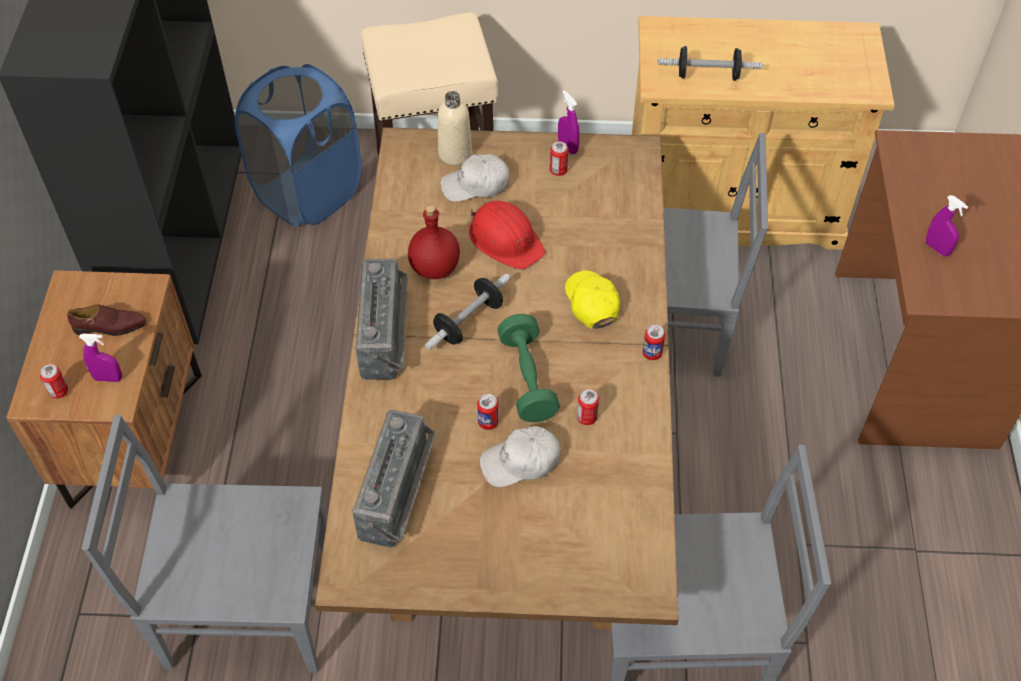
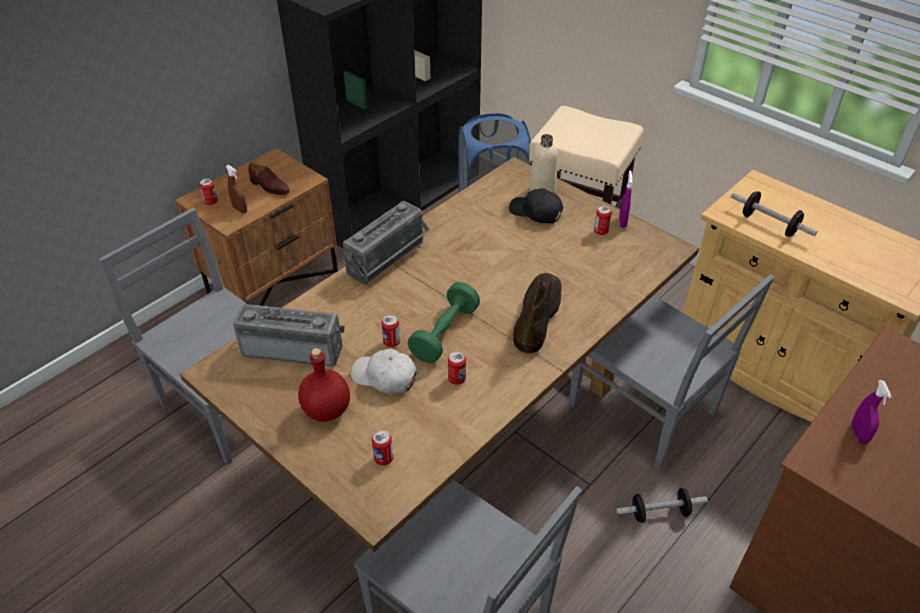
camera: 40 degrees right, 10 degrees down
purple spray bottle [79,334,122,382] -> brown spray bottle [226,165,247,213]
radio [352,410,436,547] -> radio turned 135 degrees counterclockwise [233,303,345,367]
red bottle [408,205,460,279] -> red bottle moved to [298,348,350,422]
dumbbell [425,273,510,350] -> dumbbell moved to [616,488,707,523]
white cap [440,154,509,202] -> black cap [509,188,563,224]
red hard hat [469,201,545,270] -> none
yellow cap [565,270,620,329] -> brown boot [513,273,562,353]
can [642,325,665,360] -> can moved to [372,430,393,465]

